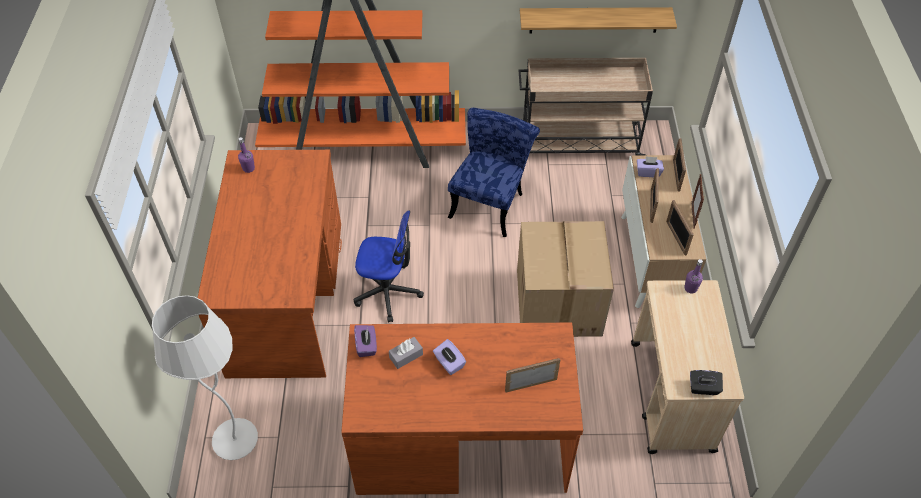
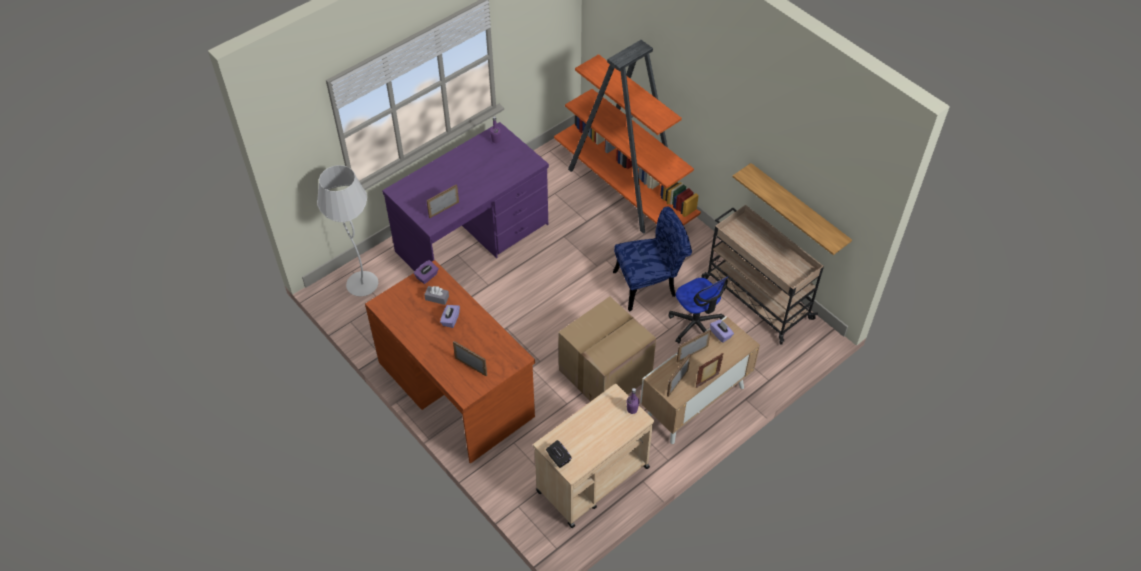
camera: 50 degrees right, 0 degrees up
brown desk [198,150,342,378] -> purple desk [382,122,549,271]
office chair [354,211,424,322] -> office chair moved to [668,277,728,344]
picture frame [673,138,686,192] -> picture frame moved to [426,185,459,218]

